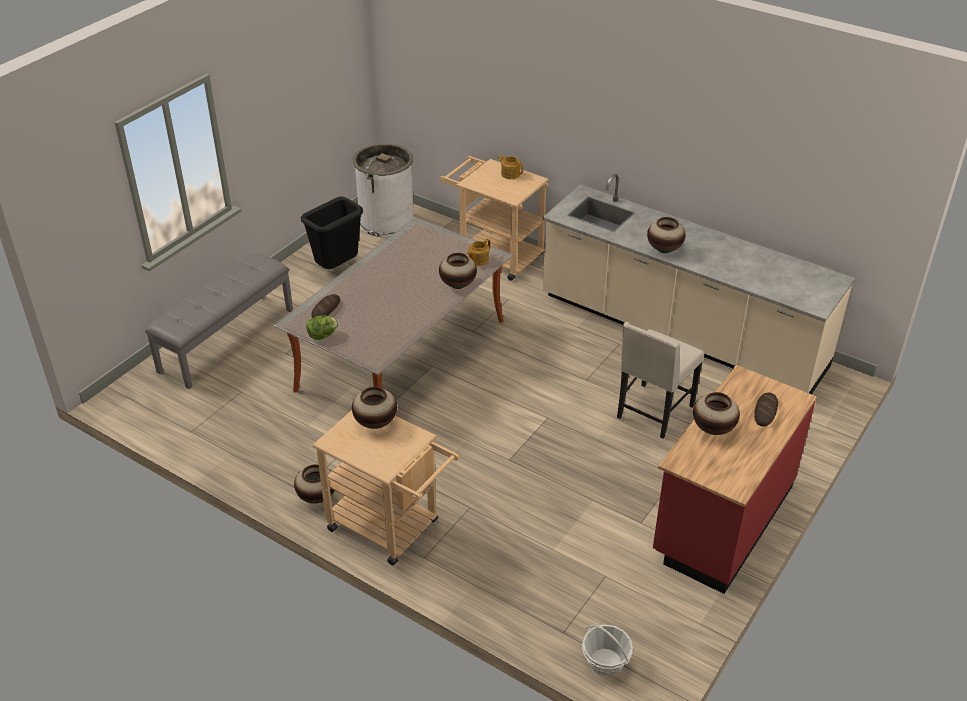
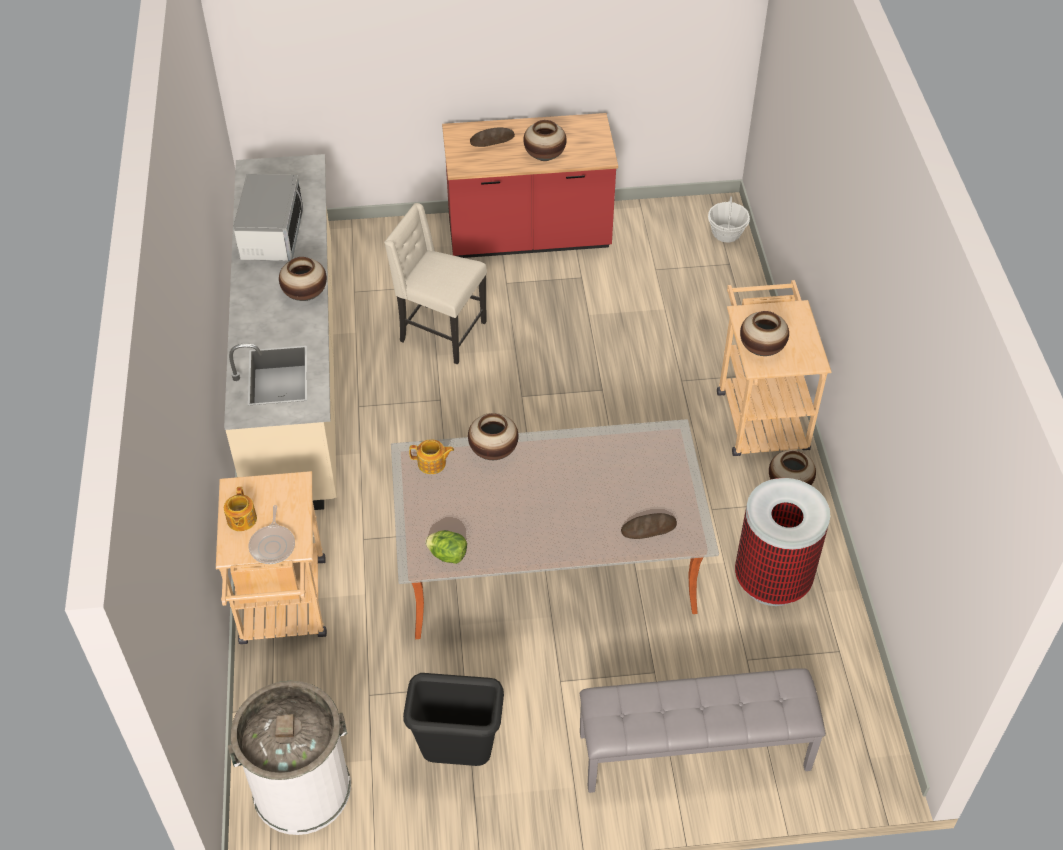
camera: 130 degrees left, 10 degrees up
lettuce [306,315,338,340] -> lettuce moved to [425,530,467,564]
beige chair [617,322,704,438] -> beige chair turned 150 degrees counterclockwise [384,203,487,365]
none -> microwave [233,174,303,261]
none -> frying pan [249,505,295,564]
none -> trash can [735,478,830,606]

